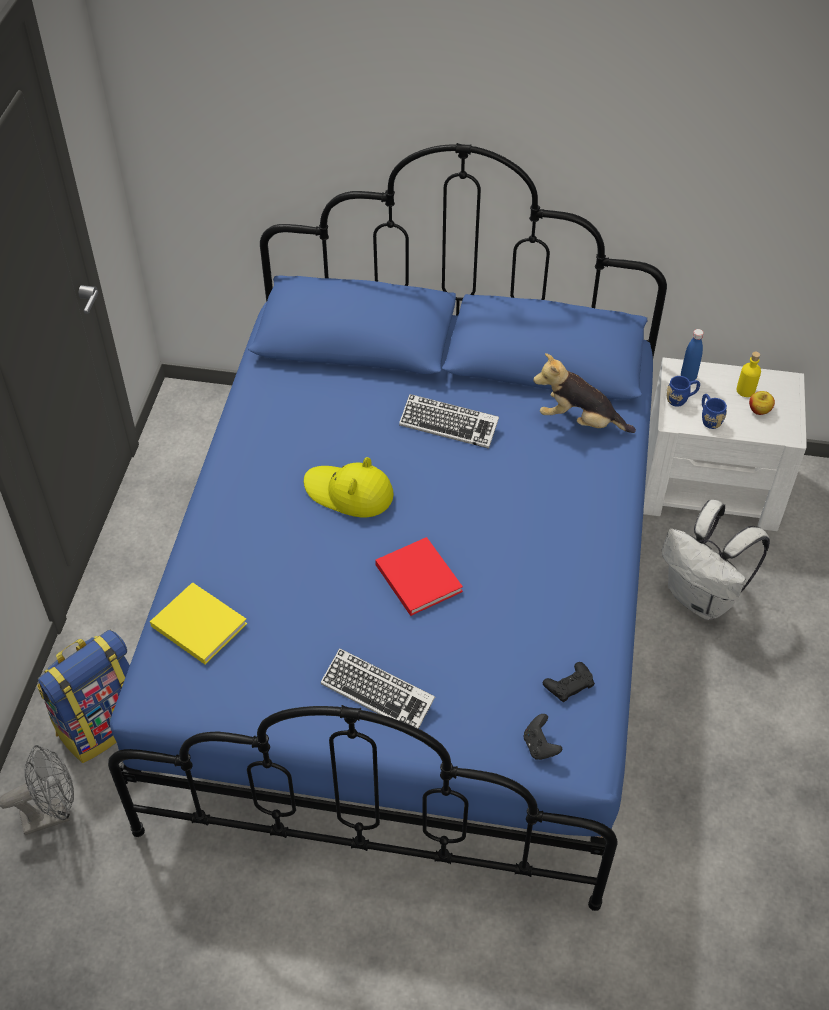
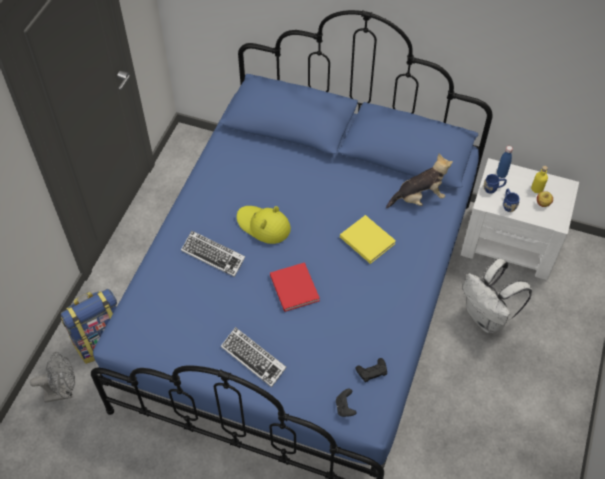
camera: 10 degrees right, 5 degrees up
yellow book [150,582,247,664] -> yellow book moved to [340,215,396,264]
keyboard [399,394,499,449] -> keyboard moved to [181,231,245,277]
plush toy [533,353,636,433] -> plush toy turned 135 degrees clockwise [386,153,453,208]

